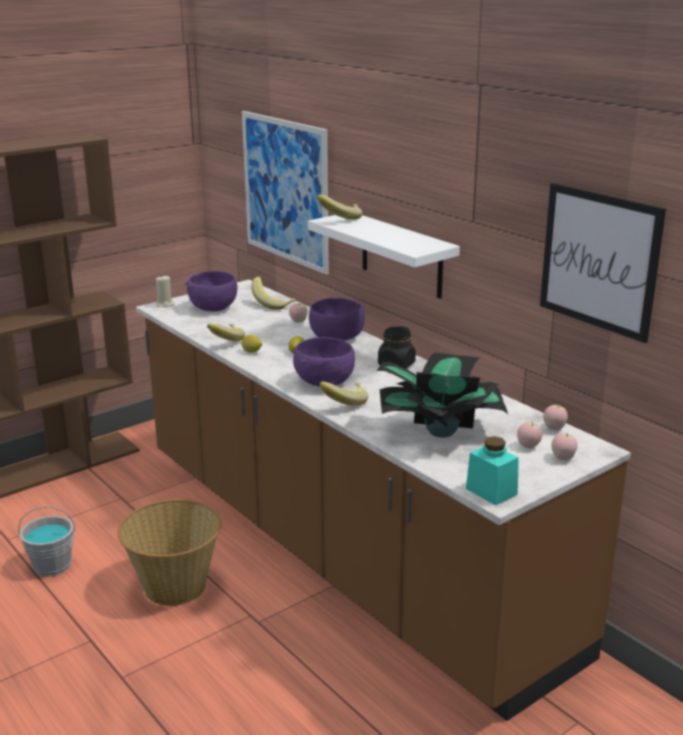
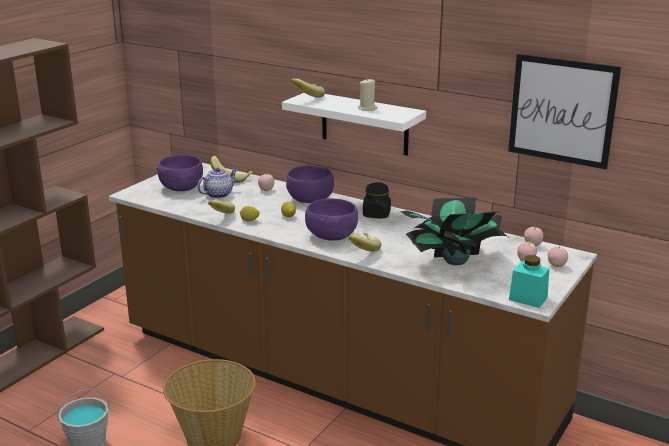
camera: 20 degrees left, 0 degrees up
beige candle [156,276,175,307] -> beige candle moved to [358,79,378,111]
picture [242,111,329,275] -> none
none -> teapot [197,168,237,198]

